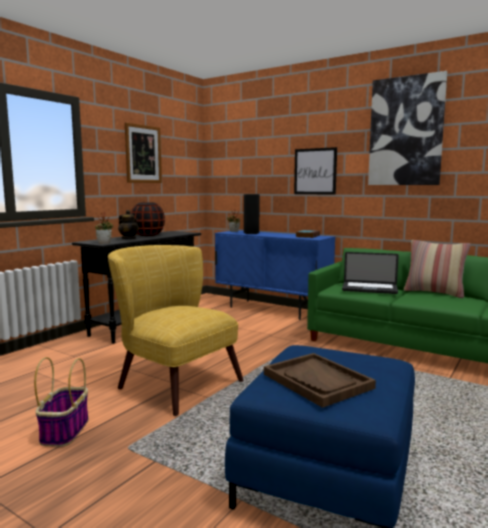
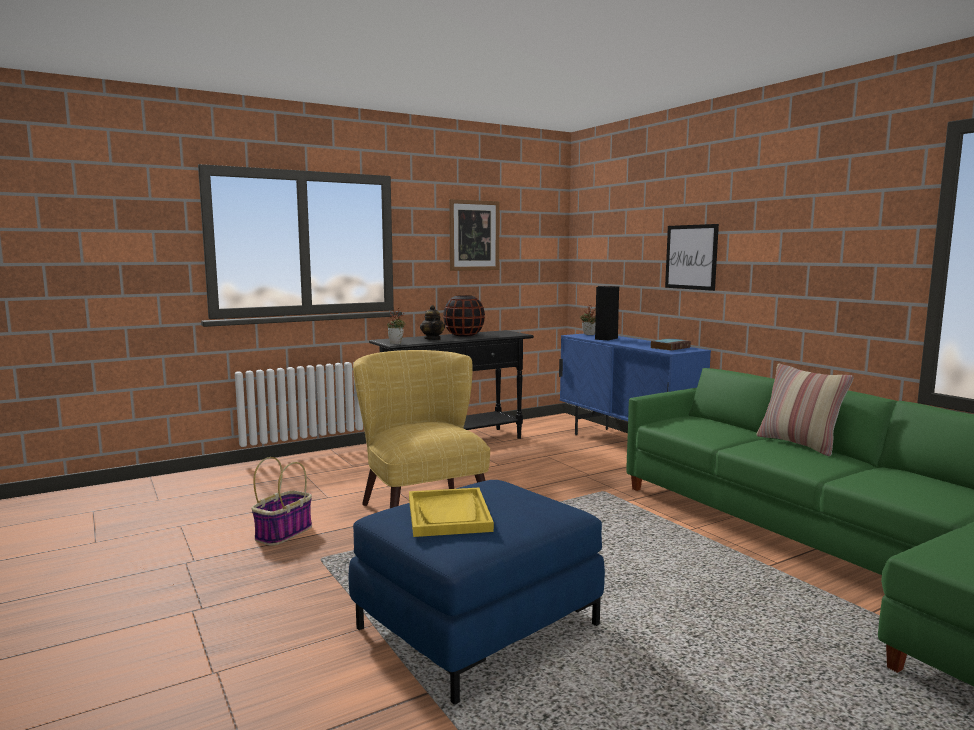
camera: 25 degrees right, 0 degrees up
brown tray [264,353,376,408] -> yellow tray [409,488,494,537]
laptop [342,252,399,294] -> none
picture [368,71,447,185] -> none

